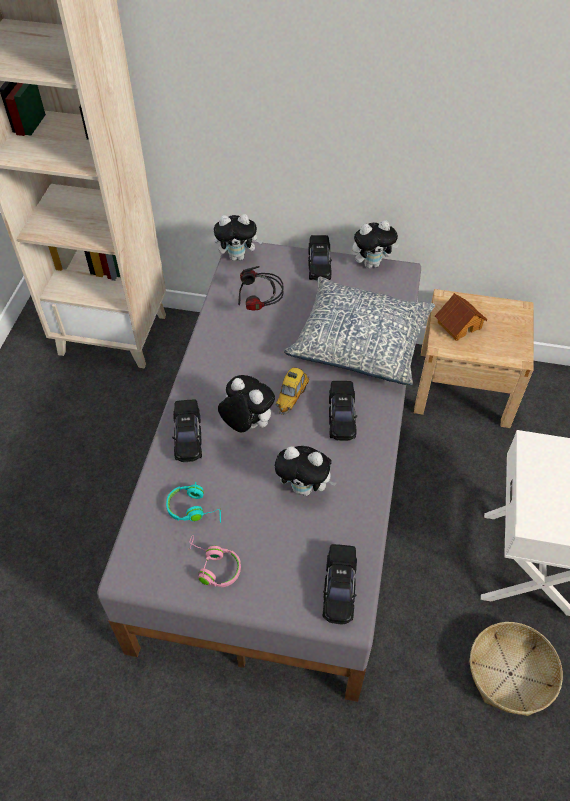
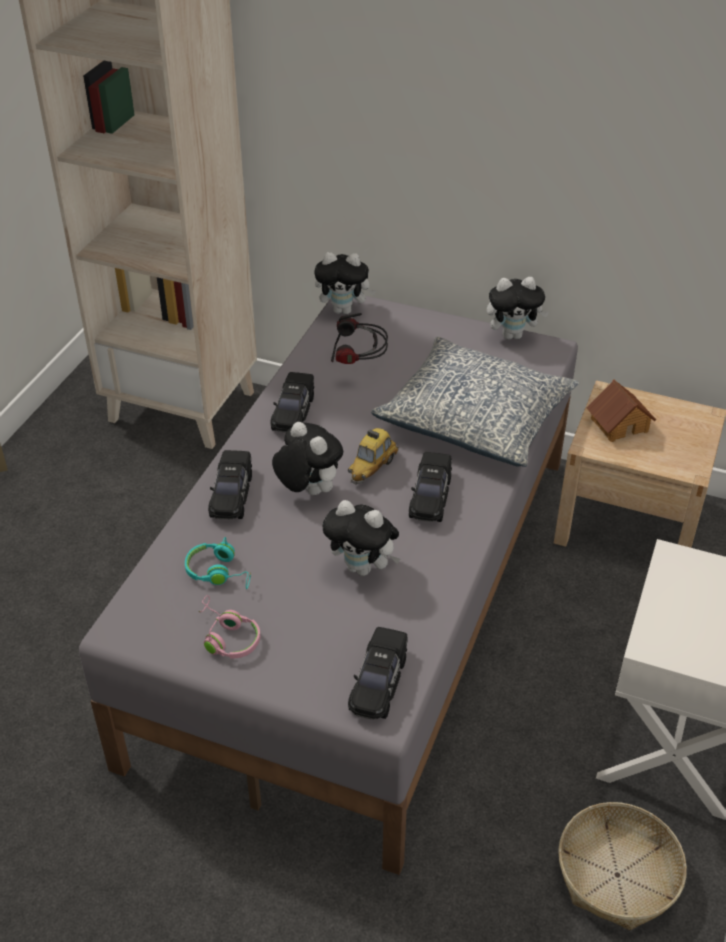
camera: 10 degrees right, 10 degrees down
black toy car [308,235,332,280] -> black toy car moved to [270,372,314,433]

